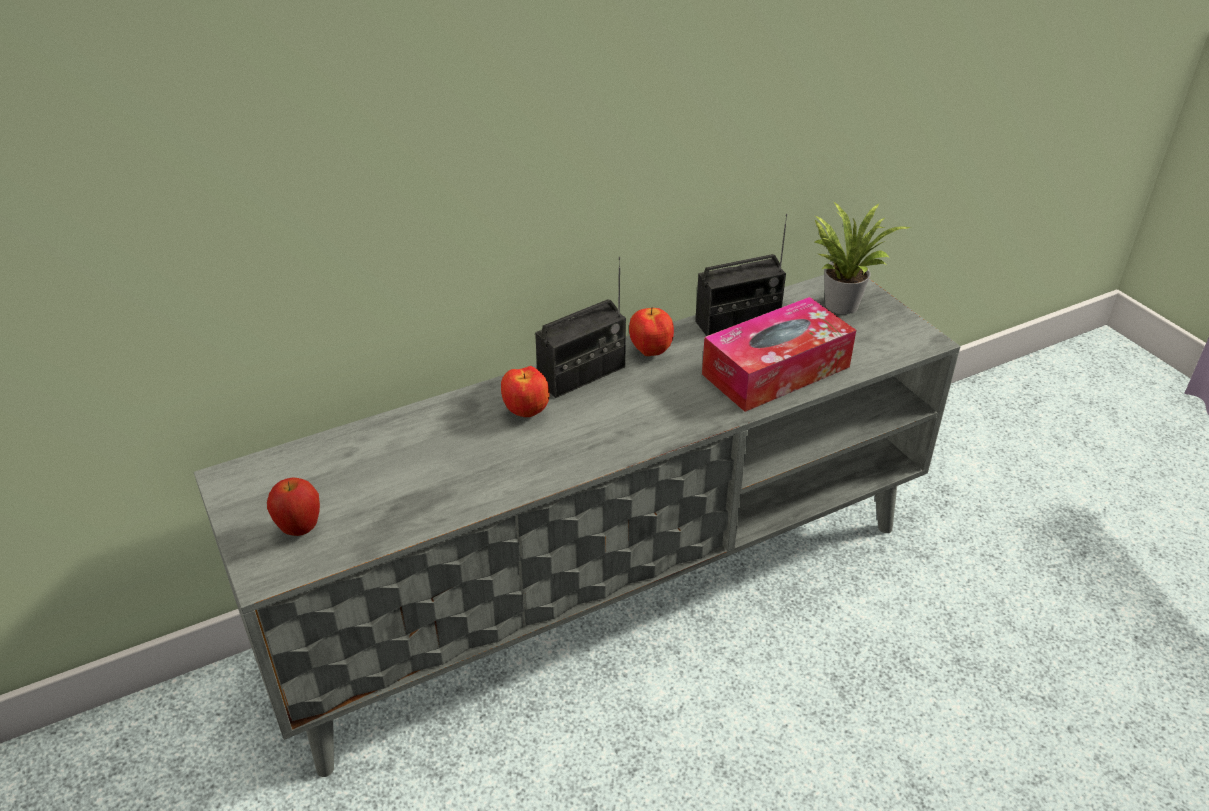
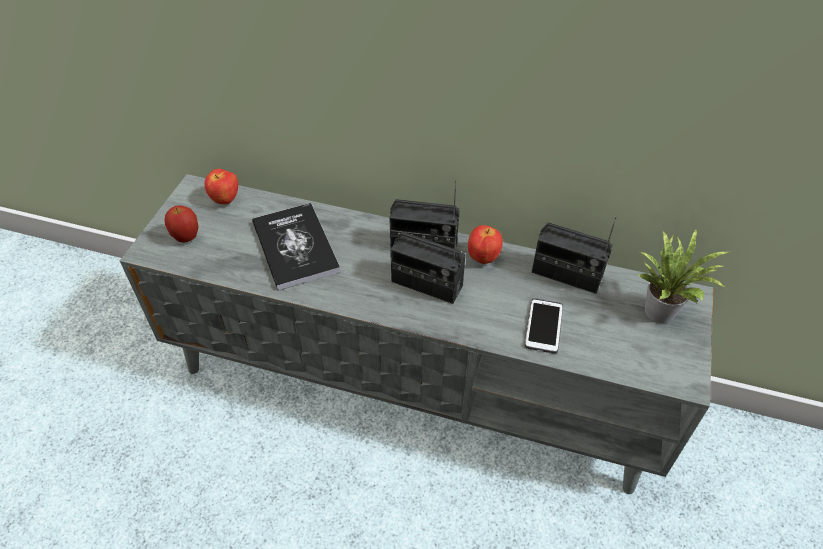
camera: 45 degrees right, 10 degrees up
apple [501,366,549,417] -> apple moved to [205,169,238,204]
tissue box [702,297,856,412] -> phone [525,298,563,354]
none -> book [252,203,340,291]
none -> radio [390,227,466,304]

